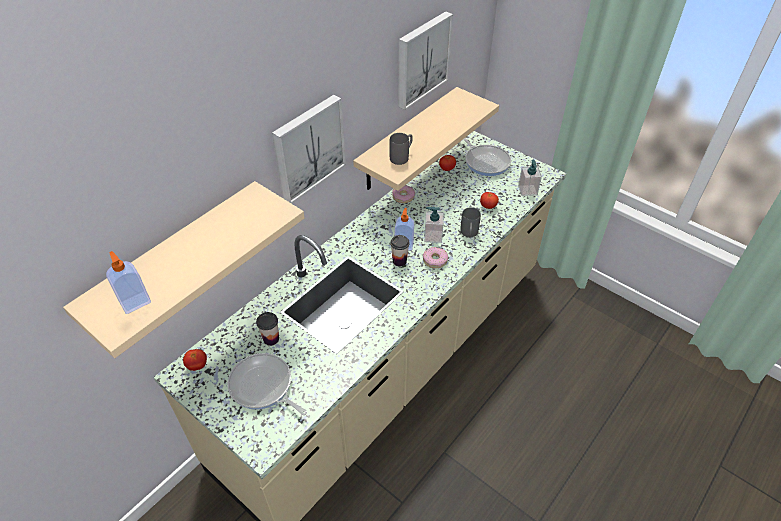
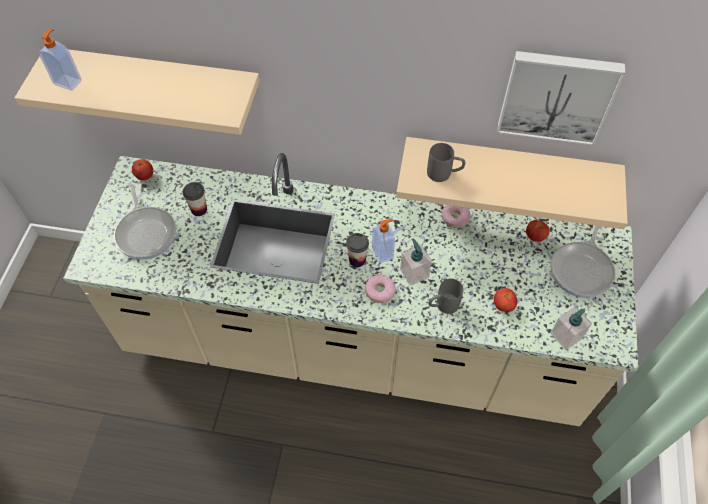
camera: 60 degrees right, 10 degrees up
frying pan [227,353,307,415] -> frying pan turned 150 degrees clockwise [114,184,176,260]
picture [272,95,346,204] -> none

